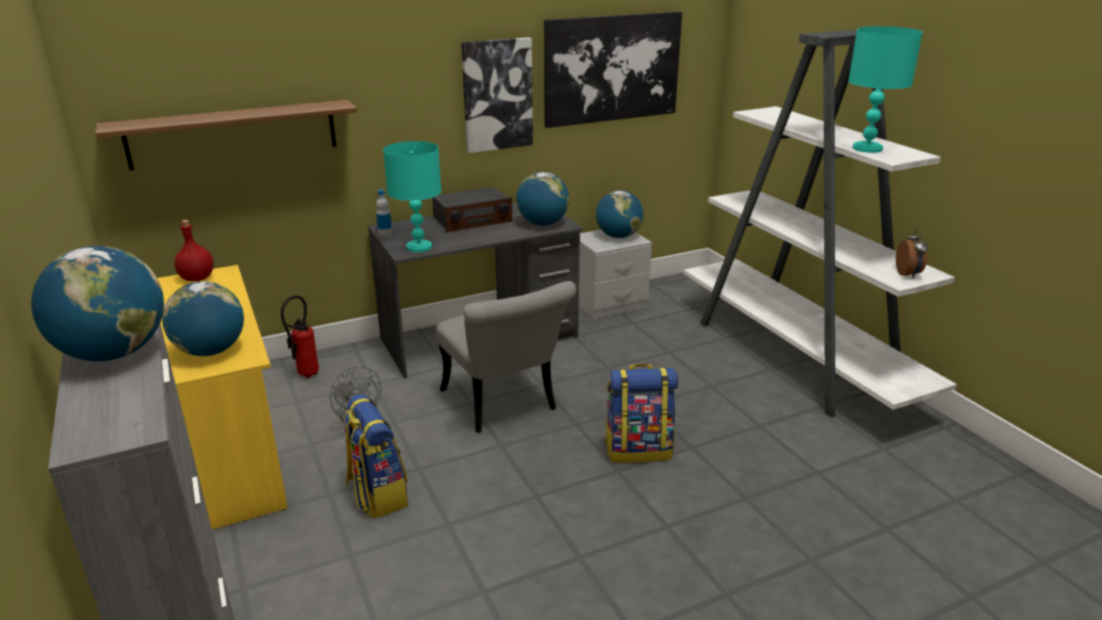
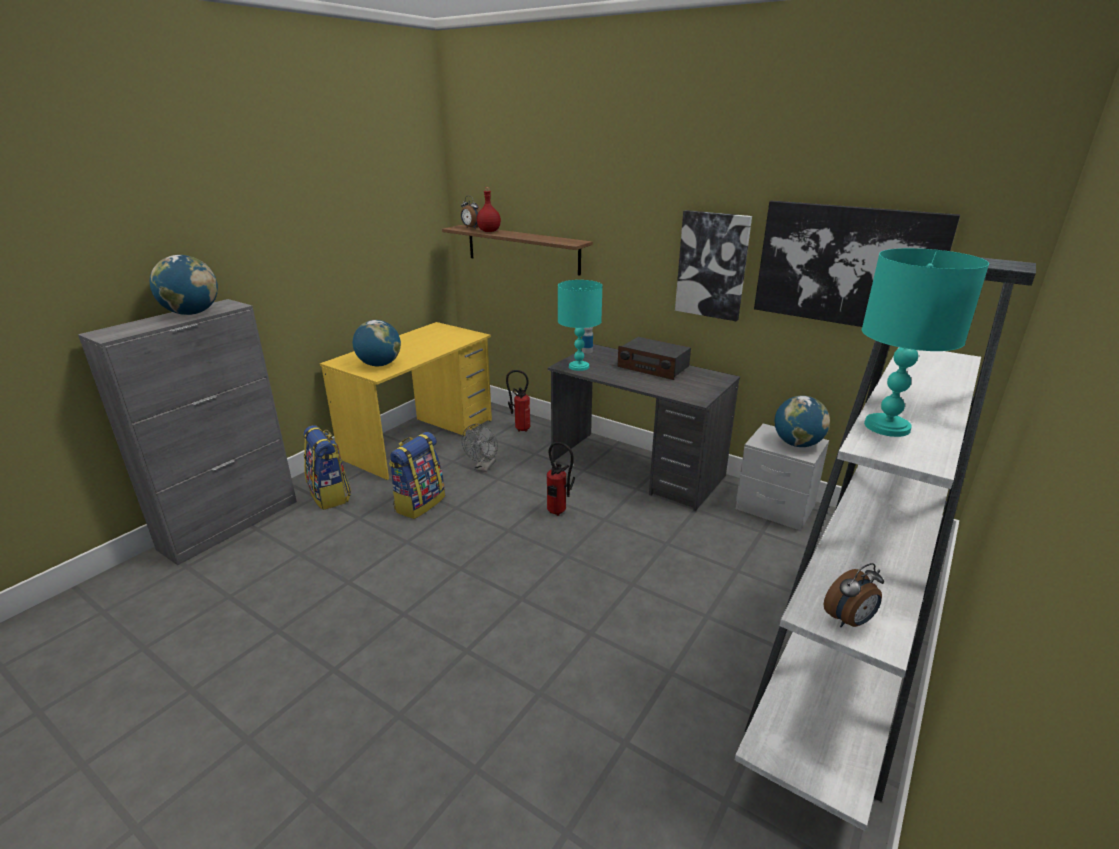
camera: 60 degrees right, 0 degrees up
red bottle [174,220,214,281] -> red bottle moved to [477,187,501,232]
grey chair [436,281,576,433] -> fire extinguisher [547,442,575,516]
globe [516,172,569,226] -> none
backpack [605,364,678,463] -> backpack moved to [303,425,351,510]
none -> alarm clock [461,196,481,229]

